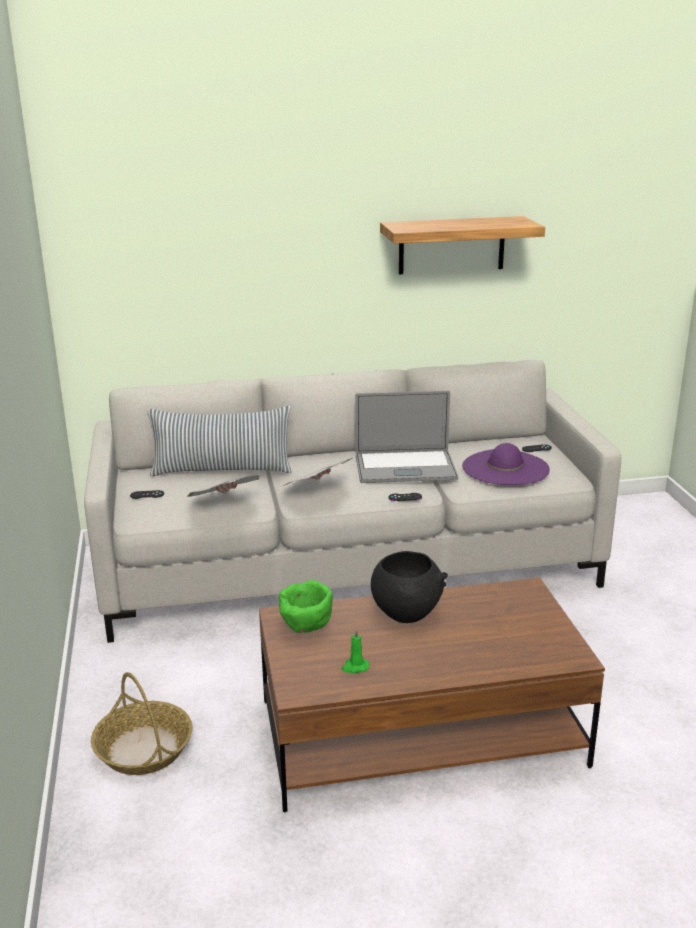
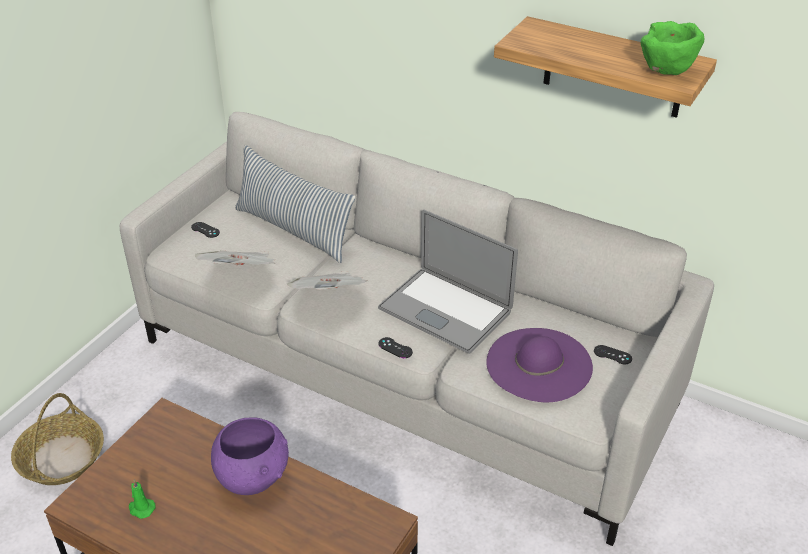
camera: 40 degrees right, 15 degrees up
green bowl [279,580,333,633] -> green bowl moved to [640,21,704,75]
black bowl [371,551,448,623] -> purple bowl [211,417,289,495]

